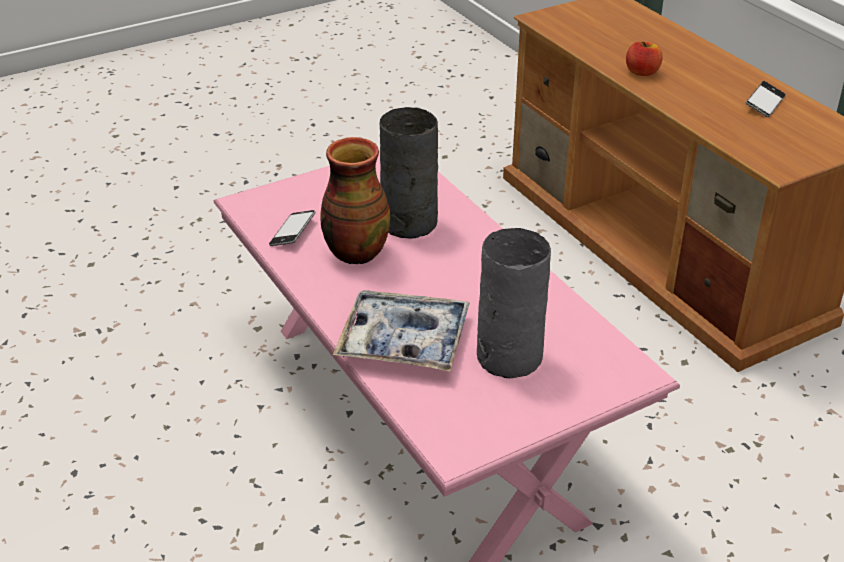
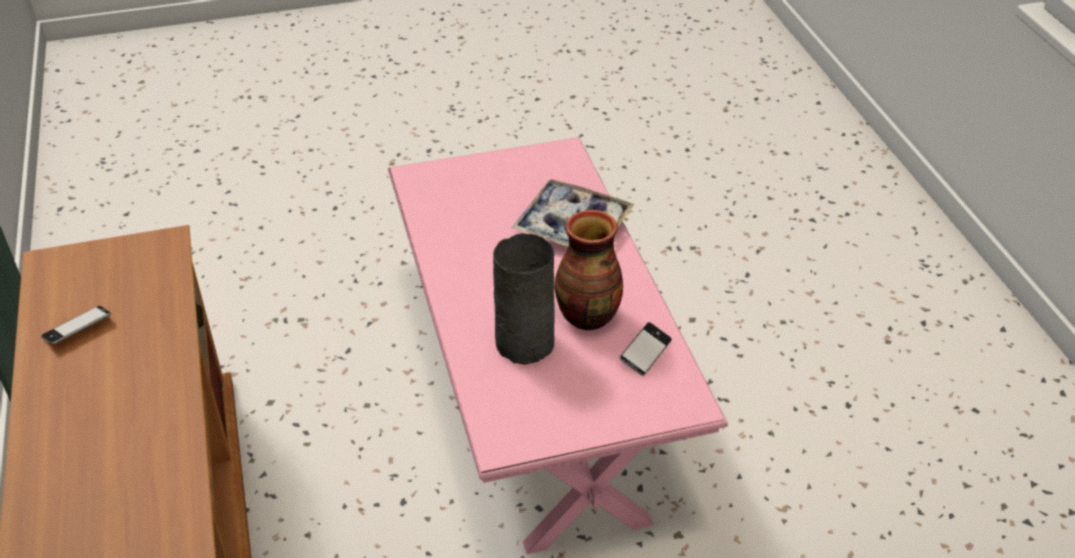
camera: 165 degrees left, 5 degrees up
grey vase [477,228,551,378] -> none
apple [626,42,663,76] -> none

